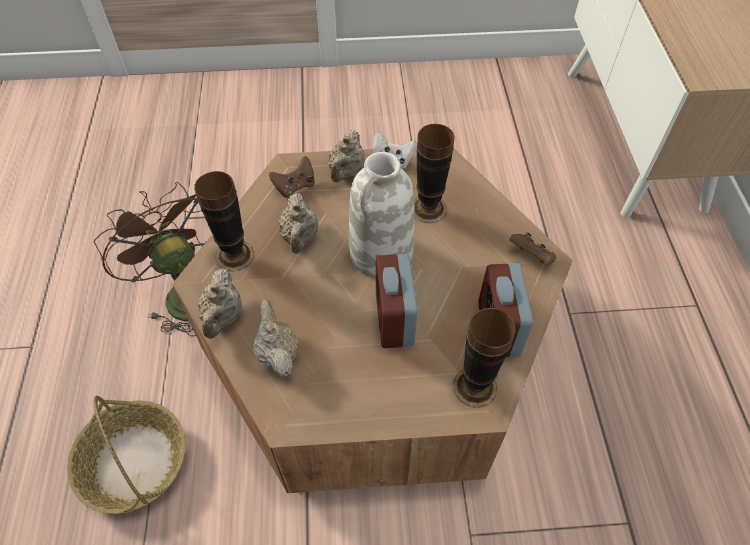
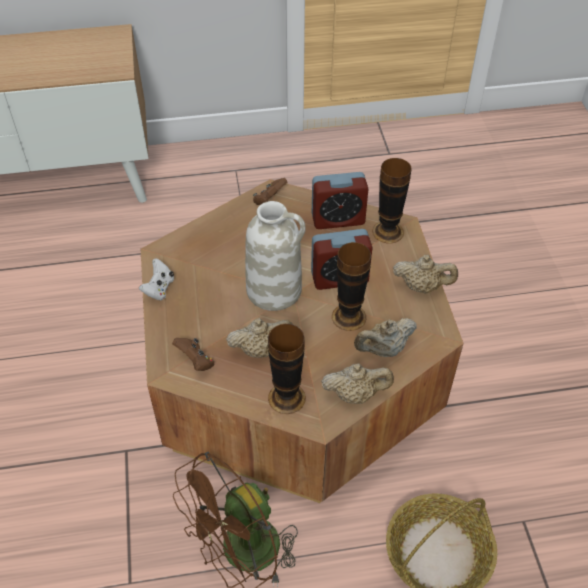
camera: 95 degrees left, 5 degrees down
beige teapot [328,130,365,182] -> beige teapot moved to [393,255,458,294]
vase [414,124,455,223] -> vase moved to [332,242,371,331]

